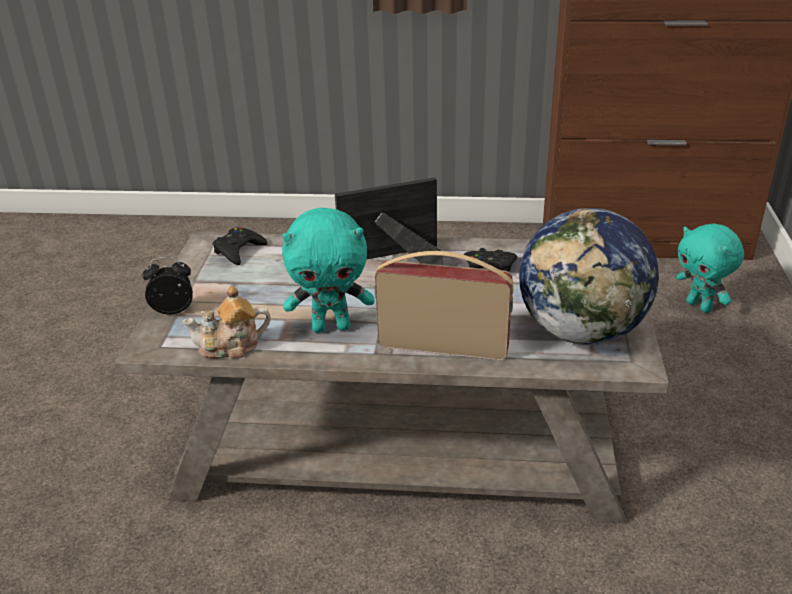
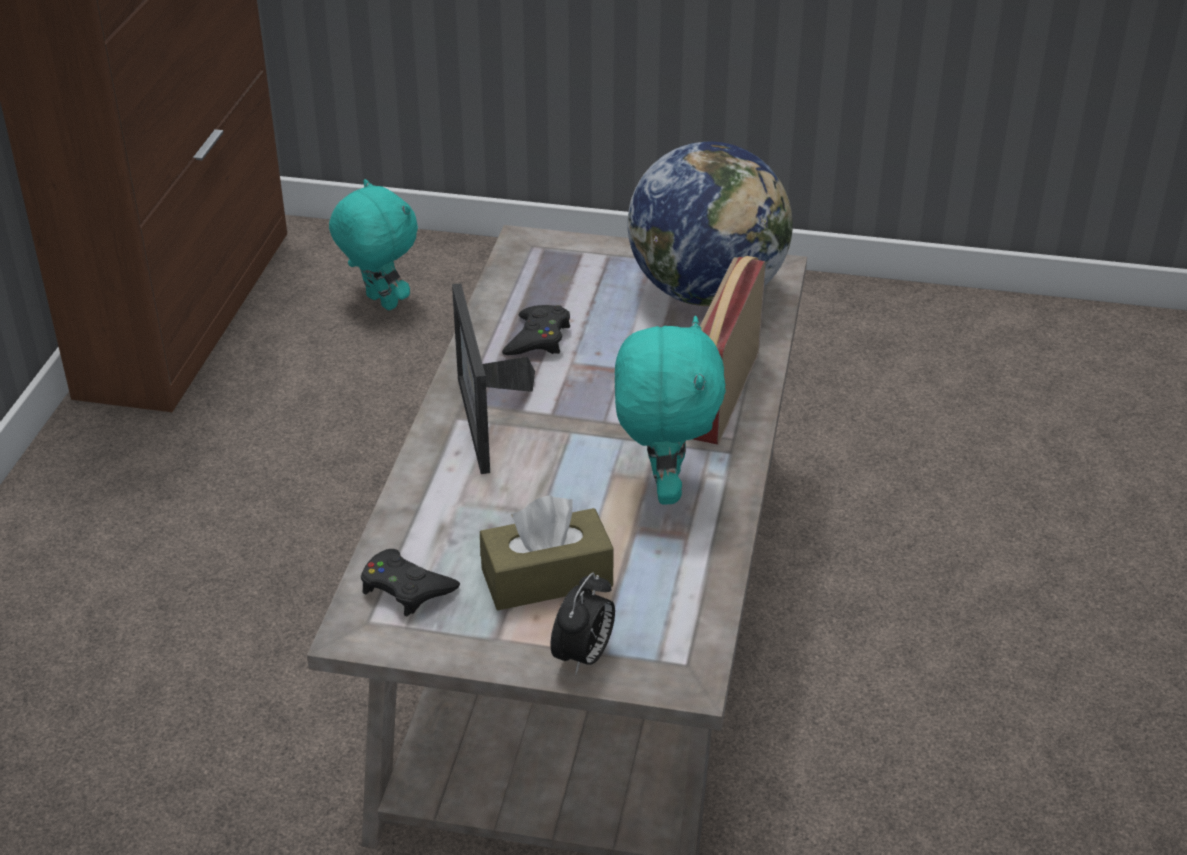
camera: 85 degrees left, 5 degrees up
alarm clock [142,257,193,314] -> alarm clock turned 150 degrees counterclockwise [551,573,615,675]
teapot [182,286,271,359] -> none
turquoise plush toy [676,224,744,313] -> turquoise plush toy turned 105 degrees counterclockwise [329,179,418,310]
none -> brown tissue box [480,495,614,610]

